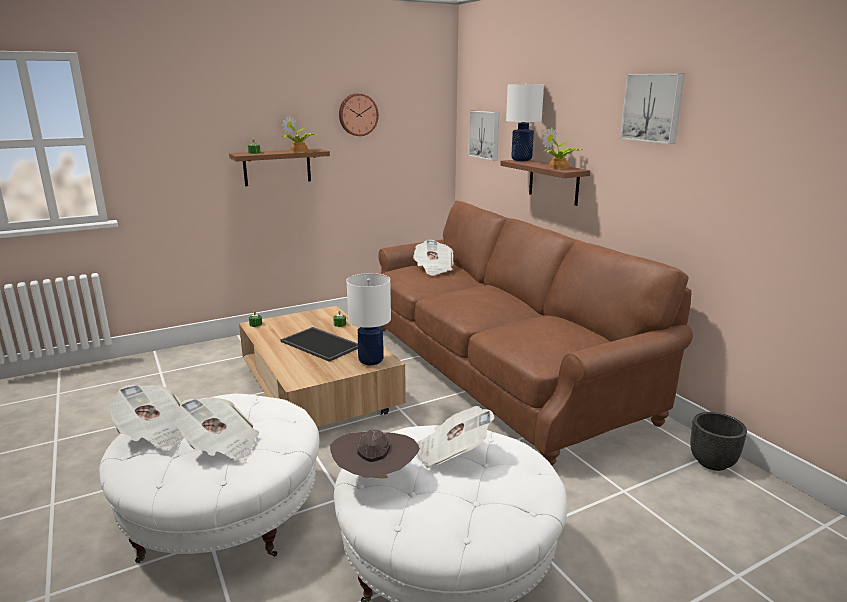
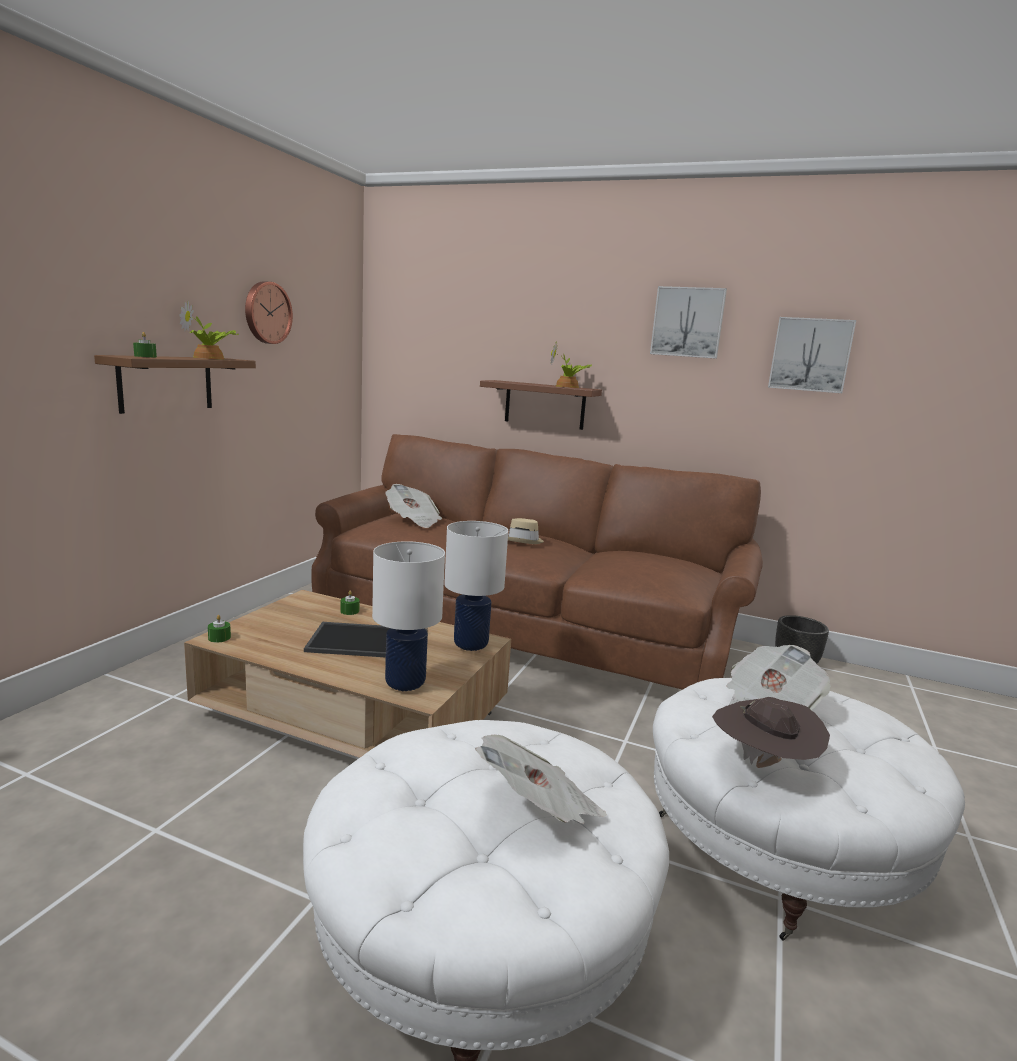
camera: 40 degrees left, 5 degrees down
newspaper [108,384,182,450] -> none
picture [468,111,500,160] -> picture moved to [768,317,856,393]
white table lamp [506,83,544,161] -> white table lamp moved to [372,541,445,691]
none -> beige hat [508,518,544,544]

